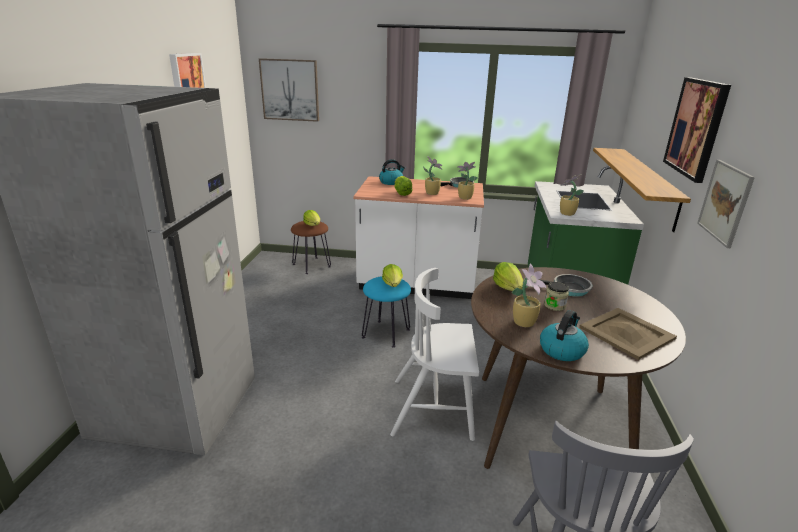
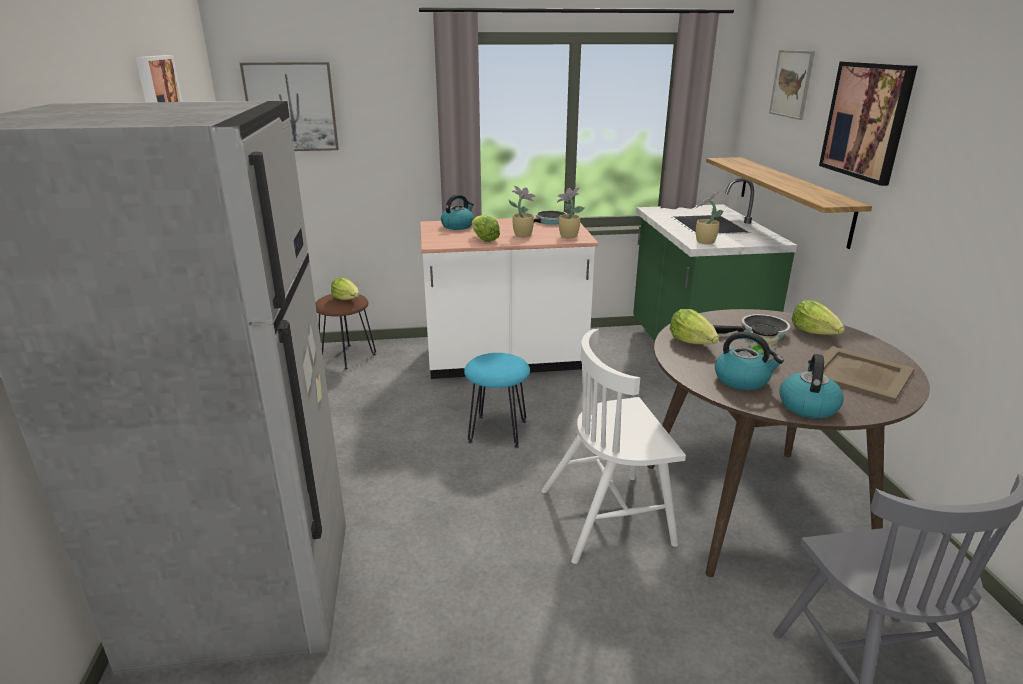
camera: 15 degrees left, 0 degrees up
lettuce [382,264,403,287] -> lettuce moved to [792,300,845,335]
potted plant [512,263,547,327] -> kettle [715,332,784,390]
picture [697,160,755,248] -> picture moved to [769,50,815,120]

